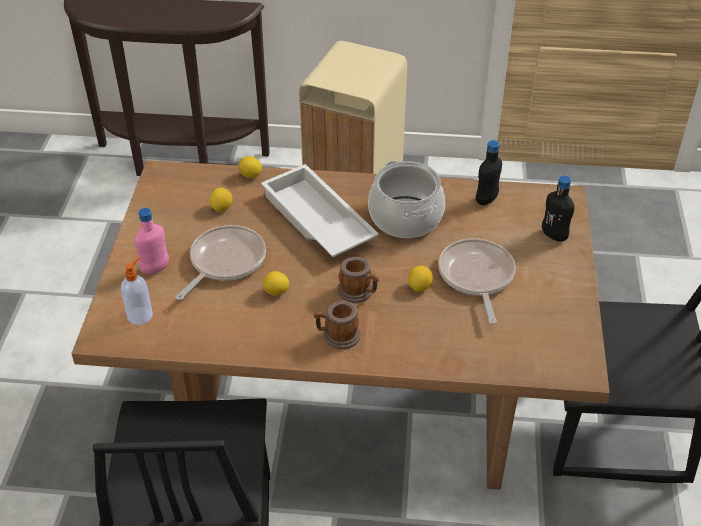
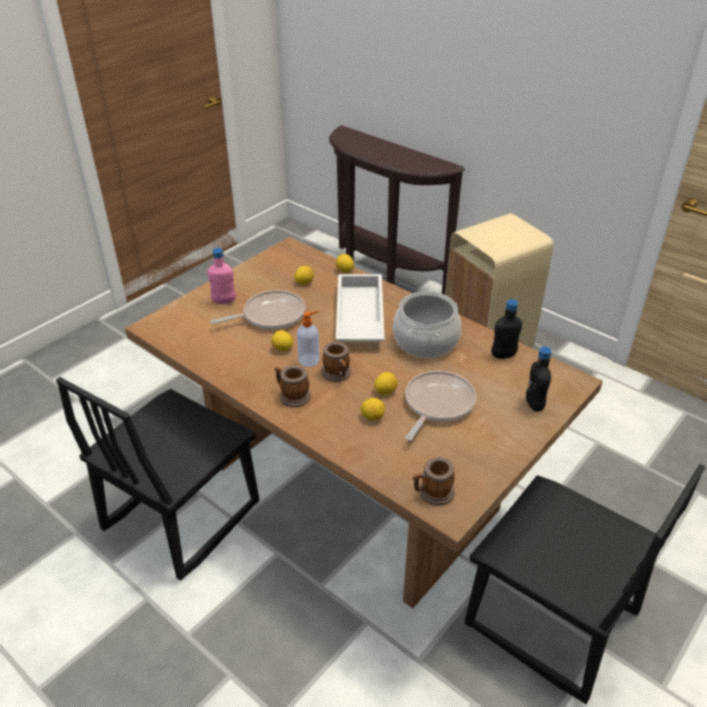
camera: 35 degrees right, 5 degrees down
soap dispenser [121,257,153,325] -> soap dispenser moved to [297,311,320,367]
none -> lemon [361,398,385,420]
none -> mug [413,457,455,506]

